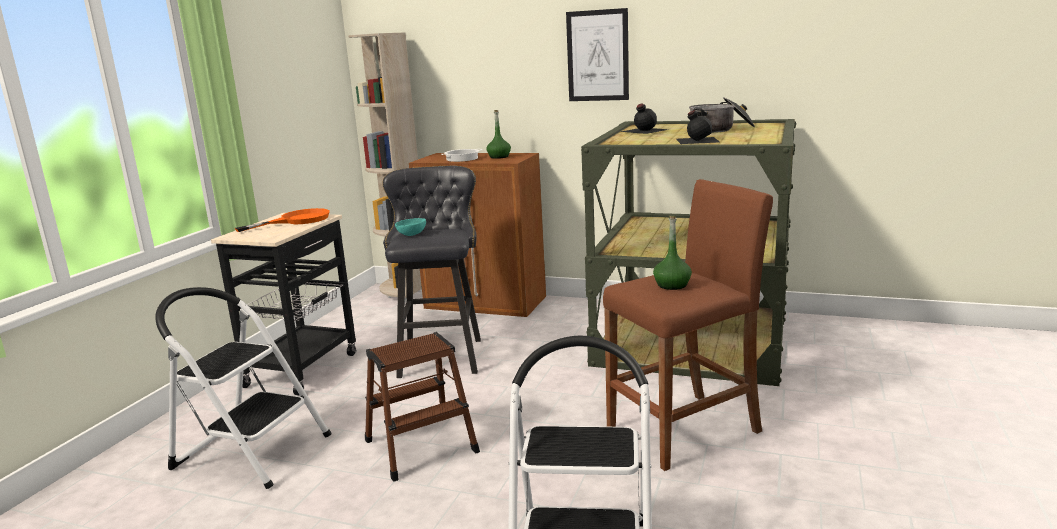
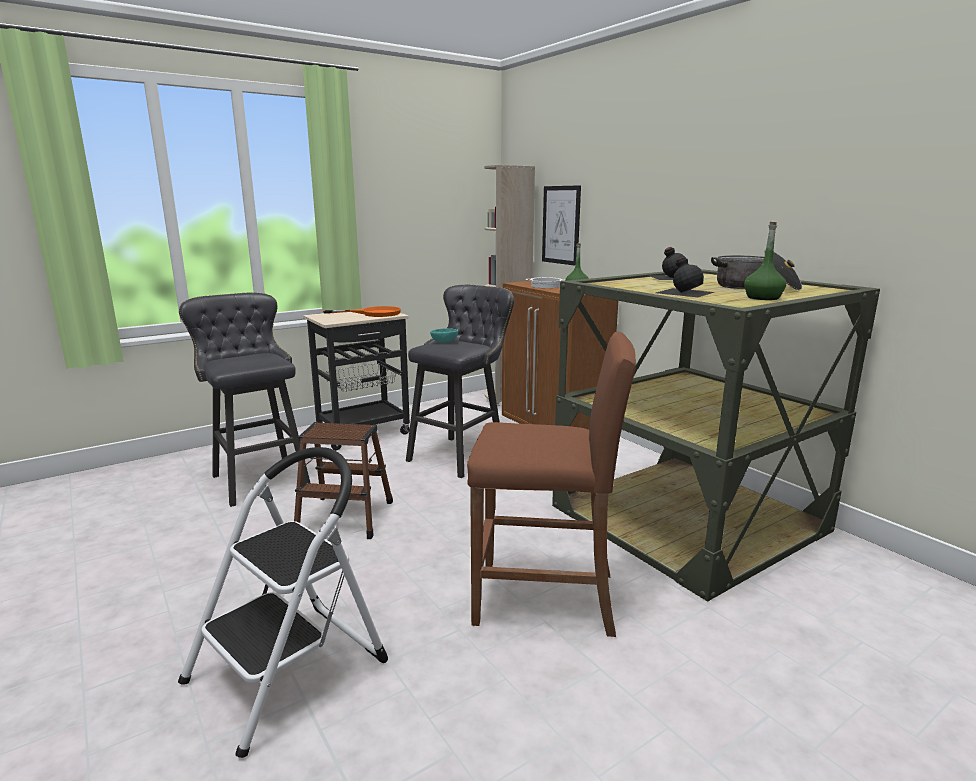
camera: 35 degrees right, 0 degrees up
step ladder [155,287,332,489] -> black stool [179,292,310,507]
picture [566,8,629,101] -> picture moved to [542,185,581,266]
green bottle [653,216,692,290] -> green bottle moved to [744,222,786,300]

